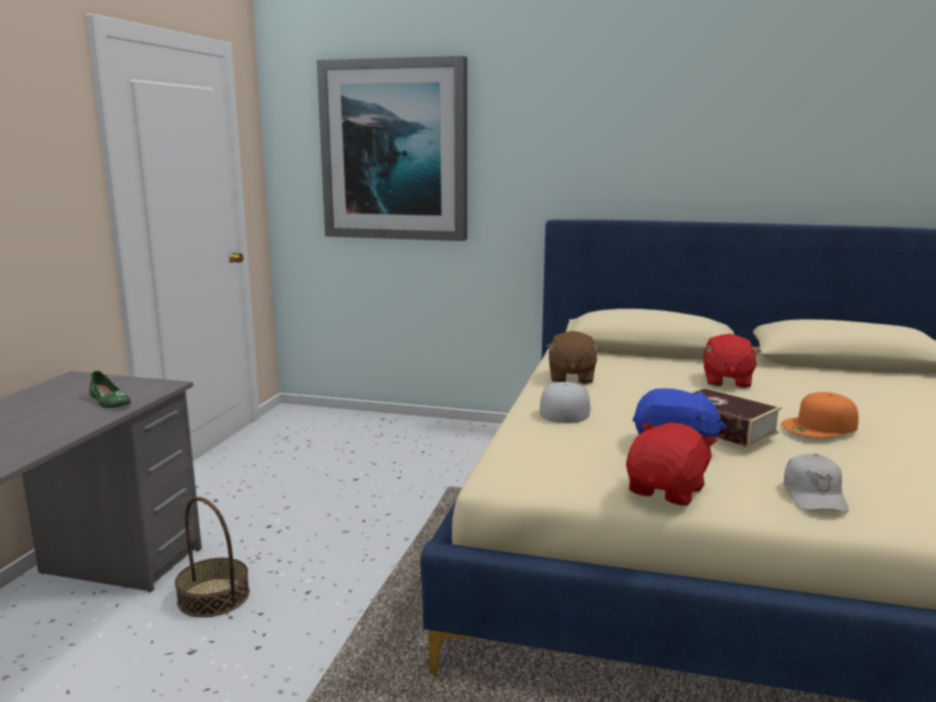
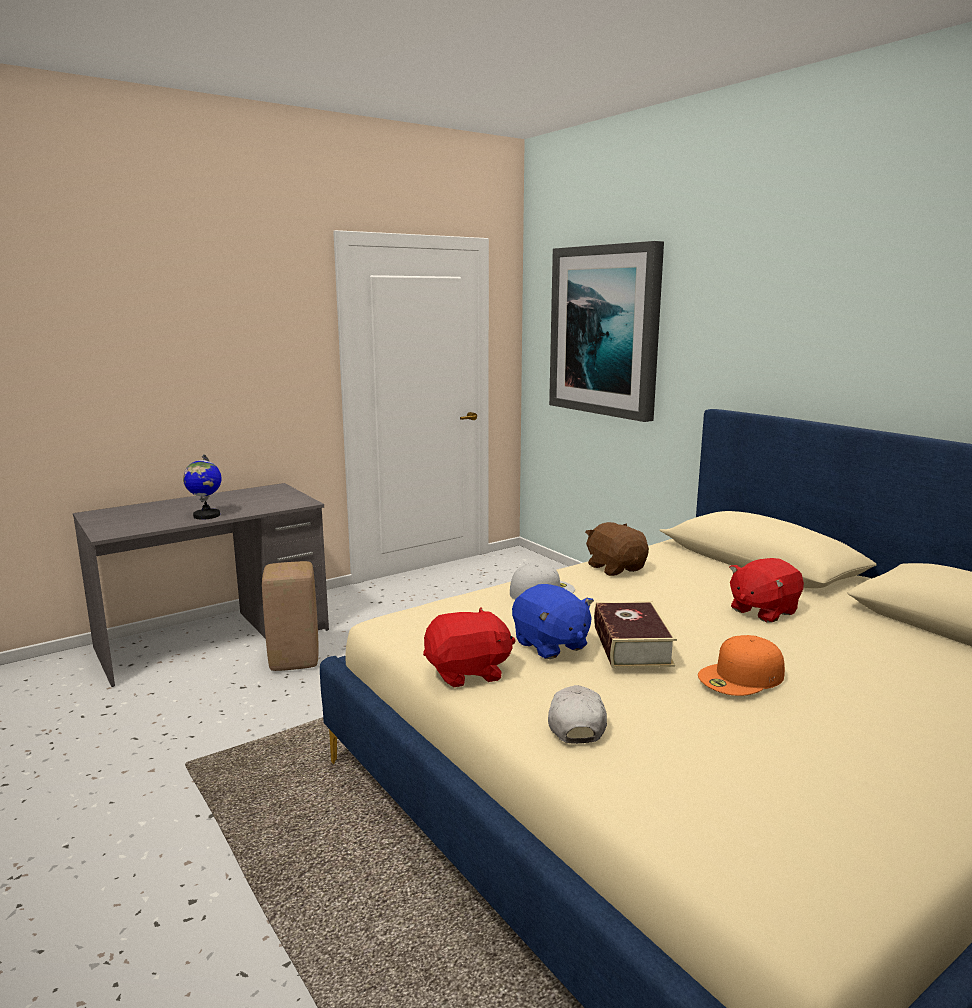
camera: 40 degrees right, 0 degrees up
green shoe [89,371,131,408] -> none
basket [175,497,250,617] -> beige stool [262,561,319,671]
brown plush toy [547,331,601,384] -> brown plush toy turned 105 degrees clockwise [585,522,649,576]
orange cap [781,392,858,438] -> orange cap turned 45 degrees counterclockwise [698,635,785,696]
white cap [783,454,849,513] -> white cap turned 135 degrees clockwise [548,685,607,744]
none -> globe [183,454,222,520]

